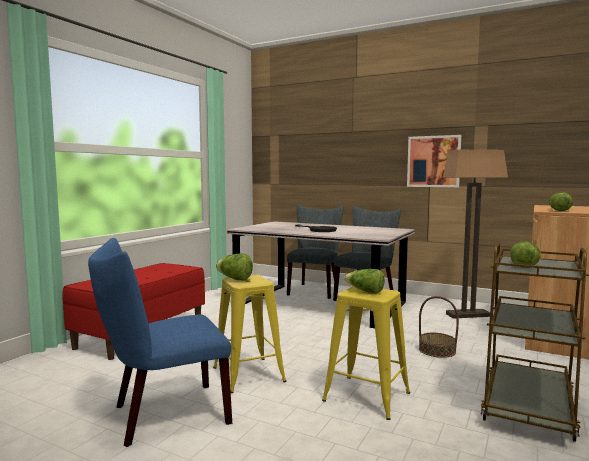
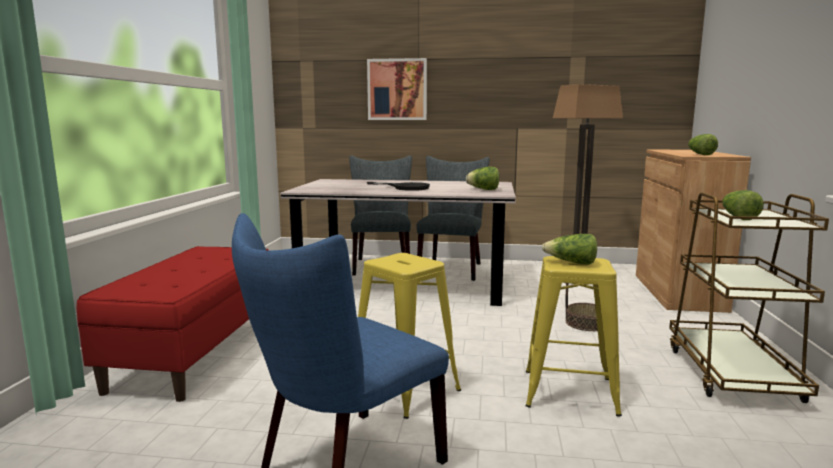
camera: 20 degrees left, 5 degrees up
lettuce [216,253,253,280] -> lettuce moved to [466,167,499,190]
picture [407,135,461,187] -> picture moved to [367,58,427,120]

